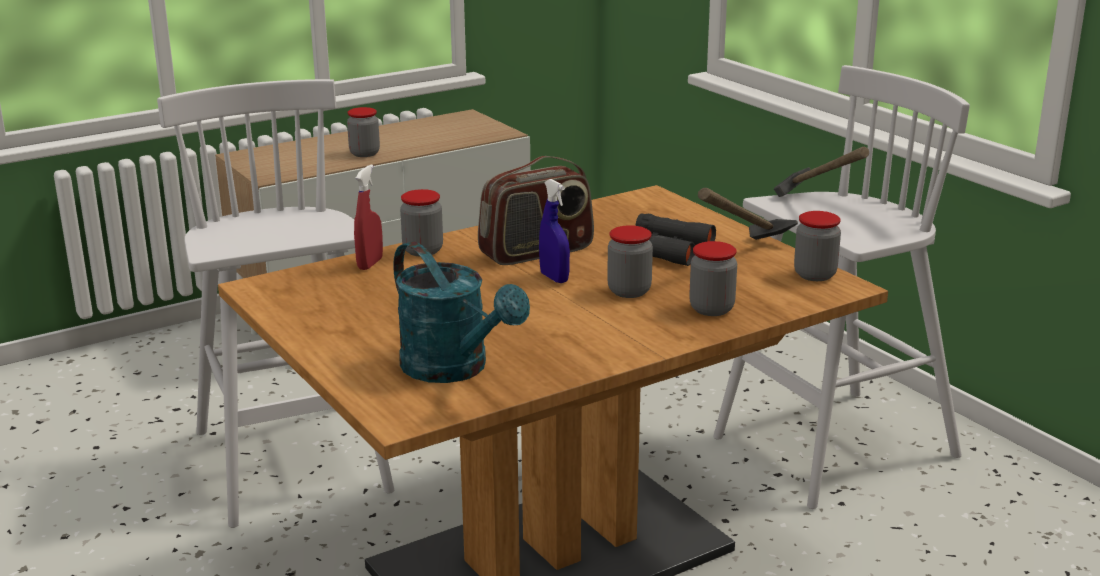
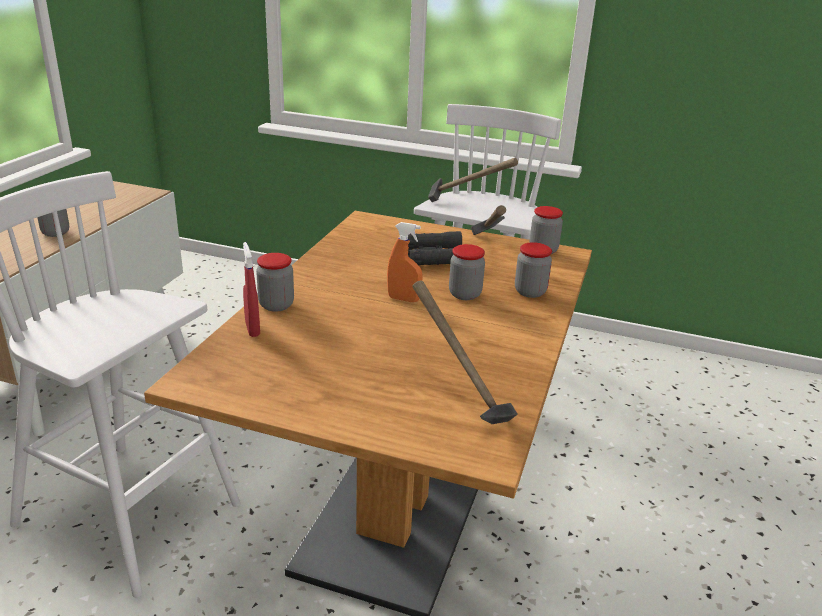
camera: 40 degrees left, 5 degrees up
turquoise watering can [393,241,530,383] -> hammer [412,280,518,424]
radio [478,156,594,265] -> none
blue spray bottle [539,179,570,283] -> orange spray bottle [387,222,423,302]

